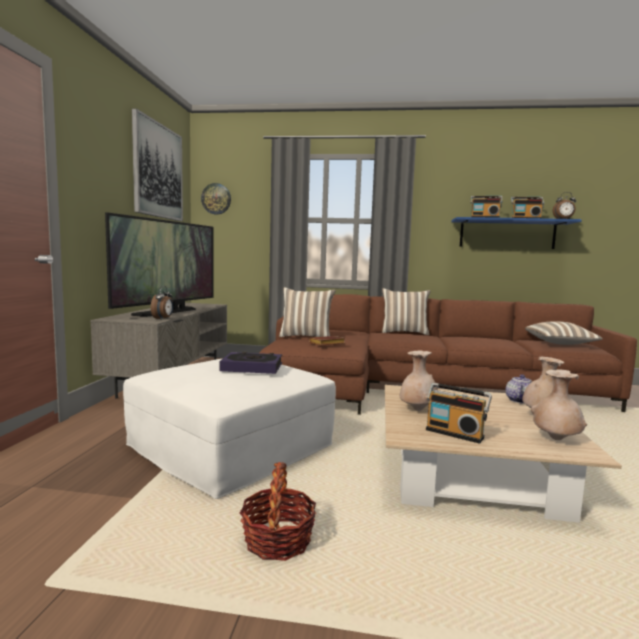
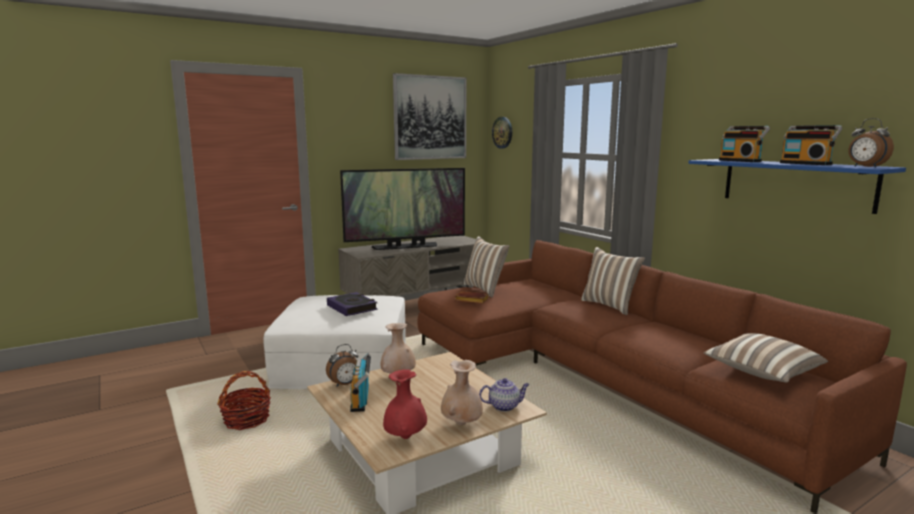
camera: 50 degrees right, 5 degrees up
alarm clock [151,286,173,320] -> alarm clock moved to [326,344,359,387]
beige vase [531,369,587,440] -> red vase [383,369,427,439]

